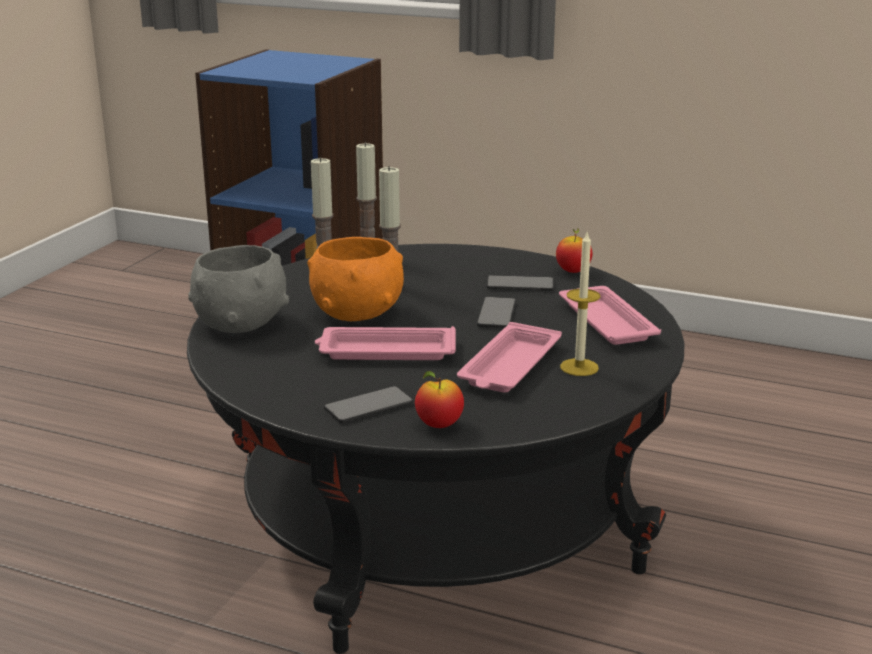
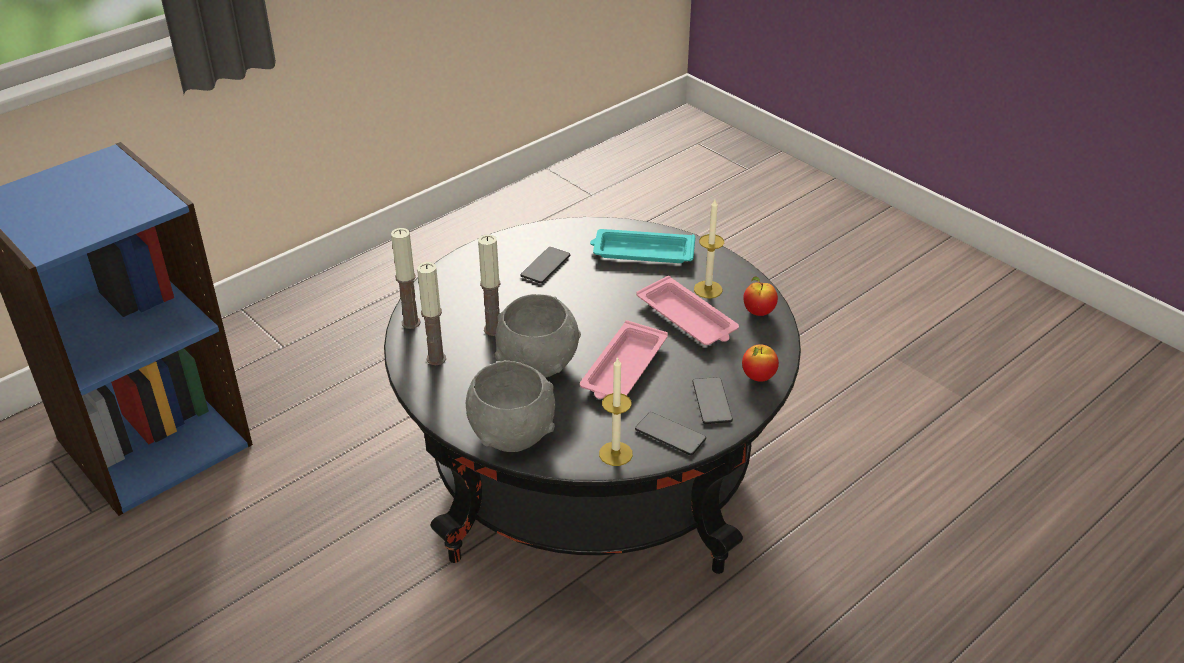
camera: 65 degrees left, 15 degrees up
orange bowl [307,237,404,321] -> grey bowl [494,294,581,378]
phone [477,297,516,328] -> phone moved to [635,412,706,456]
apple [556,228,592,273] -> apple moved to [743,277,778,316]
pink tray [559,286,661,345] -> turquoise tray [590,229,695,263]
none -> candle [599,357,633,466]

